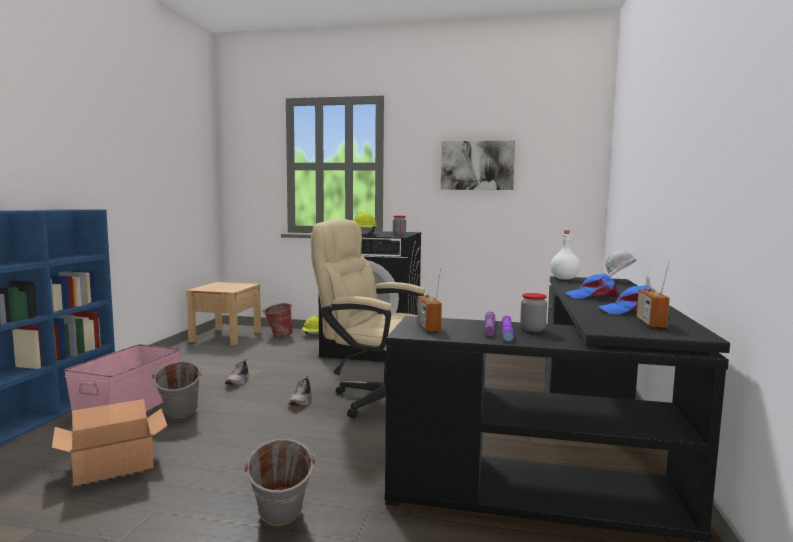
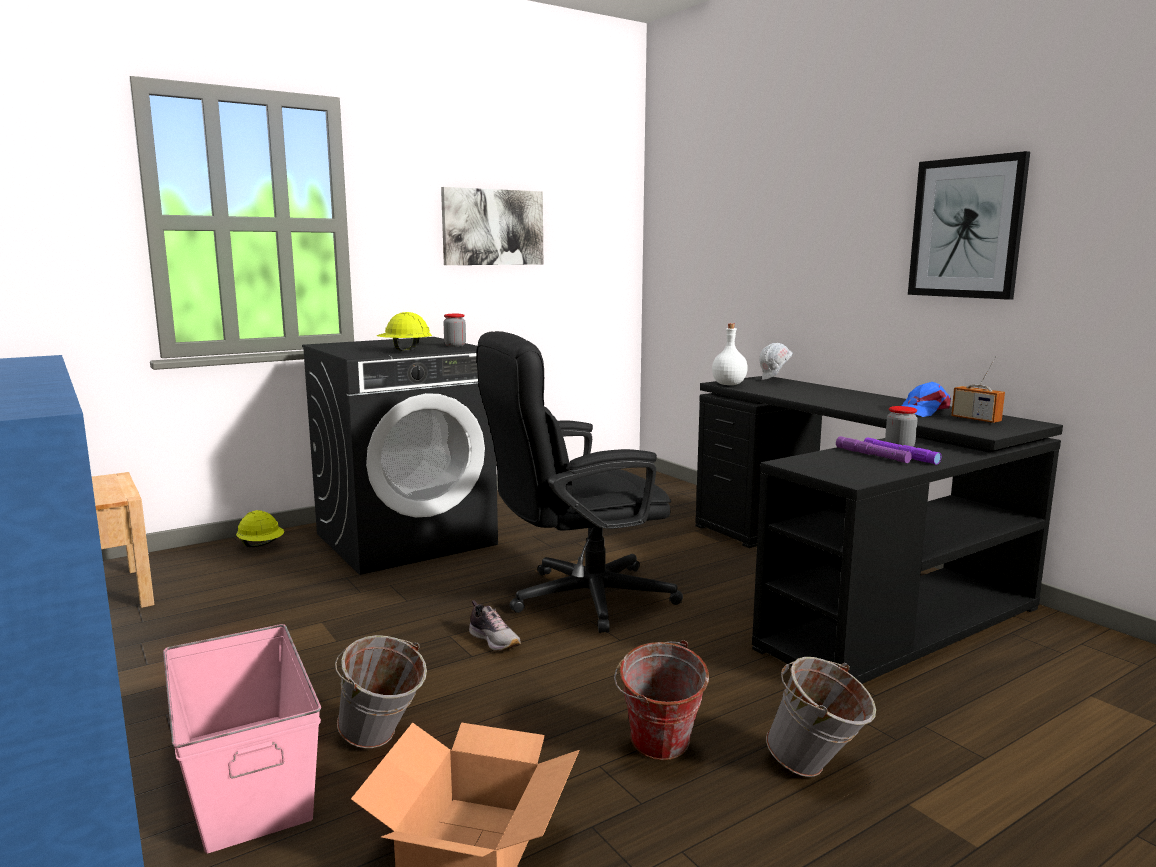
camera: 45 degrees left, 5 degrees up
shoe [225,359,249,385] -> none
bucket [262,303,293,338] -> bucket moved to [614,640,709,761]
beige office chair [311,219,425,418] -> black office chair [477,331,683,633]
radio [417,269,442,332] -> none
blue cap [565,274,620,299] -> none
none -> picture [908,151,1030,300]

